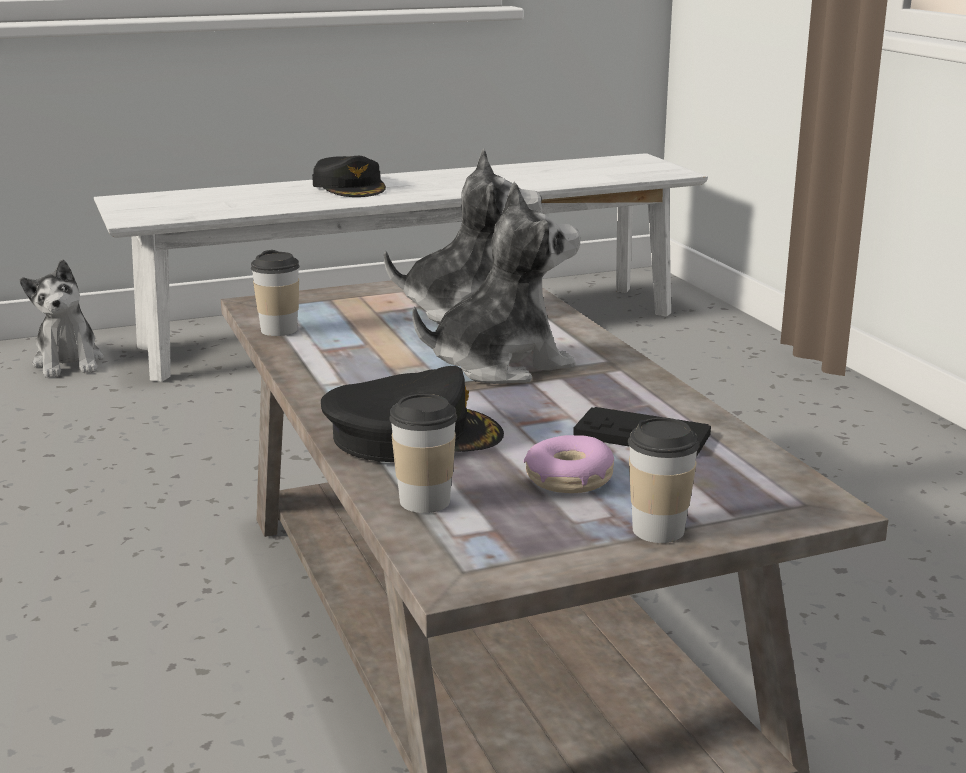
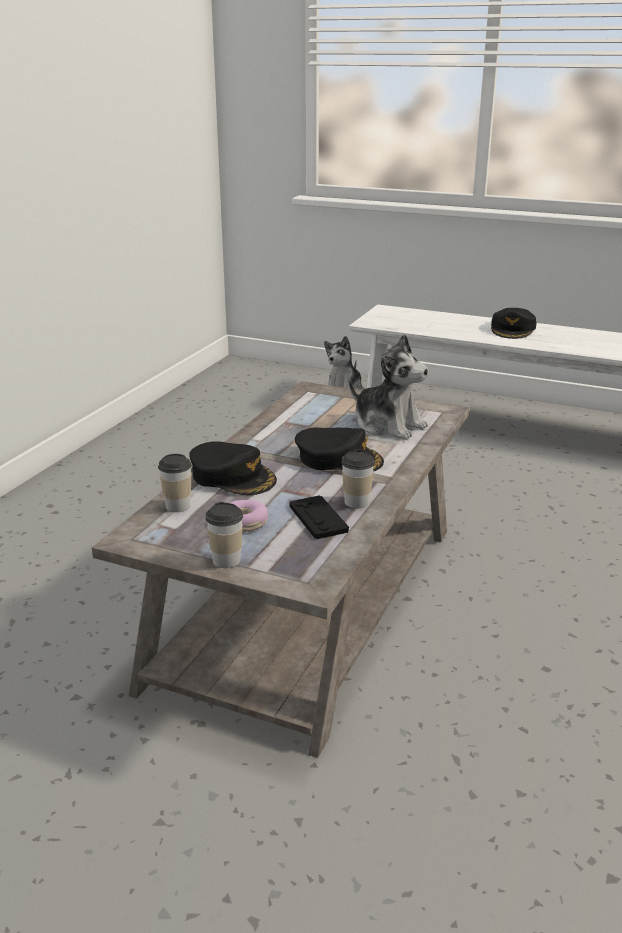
camera: 45 degrees right, 5 degrees up
cup [251,250,300,336] -> cup moved to [341,449,375,509]
plush toy [412,182,580,384] -> black cap [295,427,384,471]

